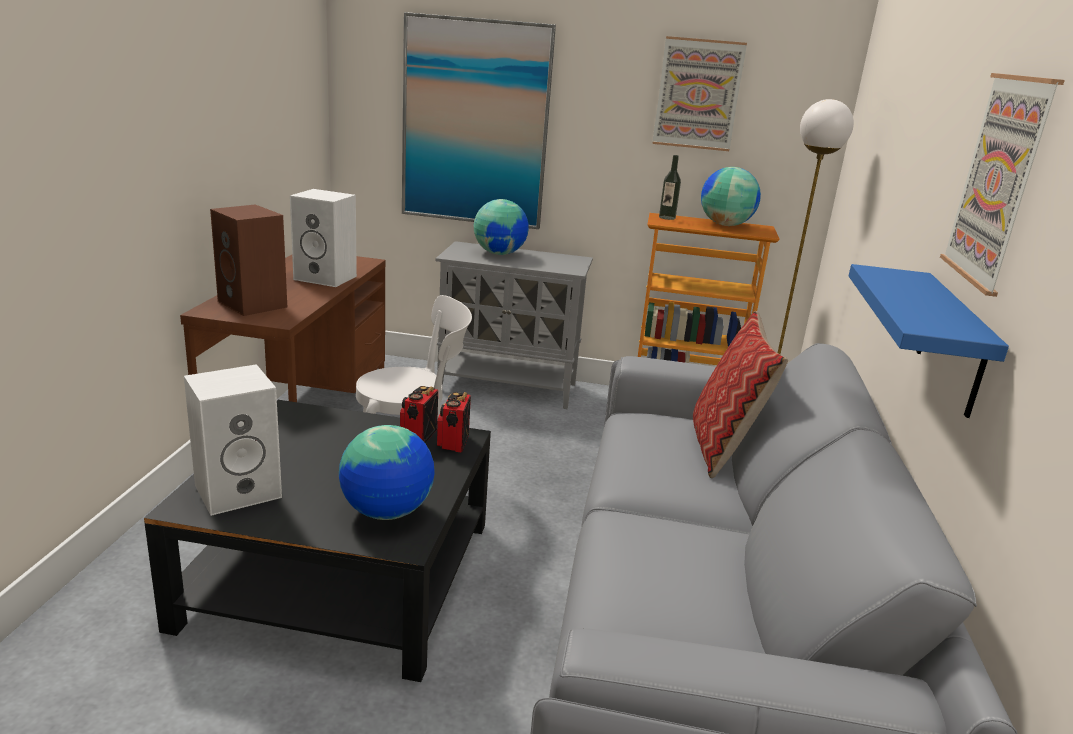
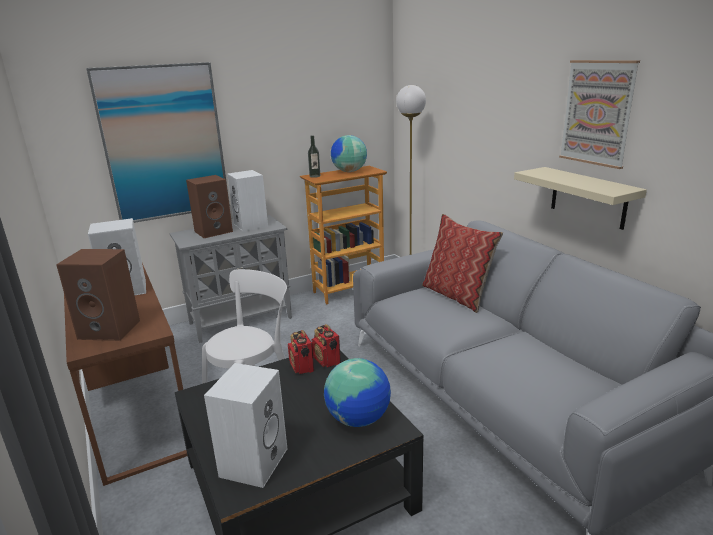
camera: 35 degrees left, 0 degrees up
globe [474,199,529,255] -> brown speaker [186,175,233,238]
picture [653,36,747,151] -> none
blue shelf [849,264,1009,418] -> beige shelf [514,167,647,230]
none -> white speaker [227,170,268,232]

